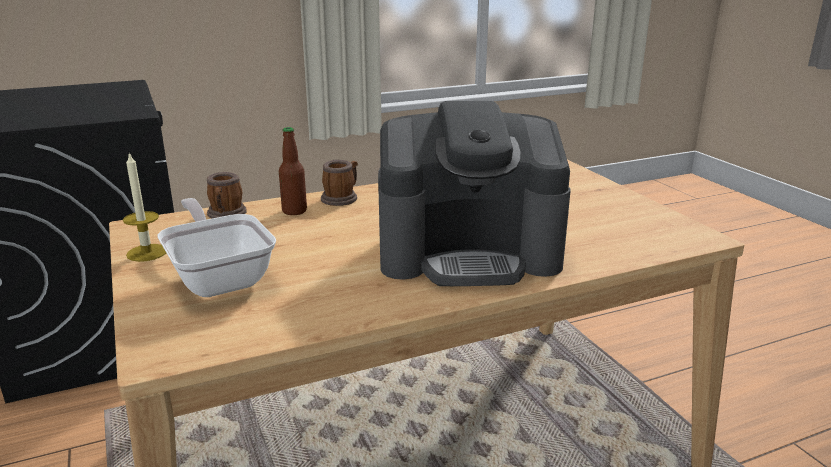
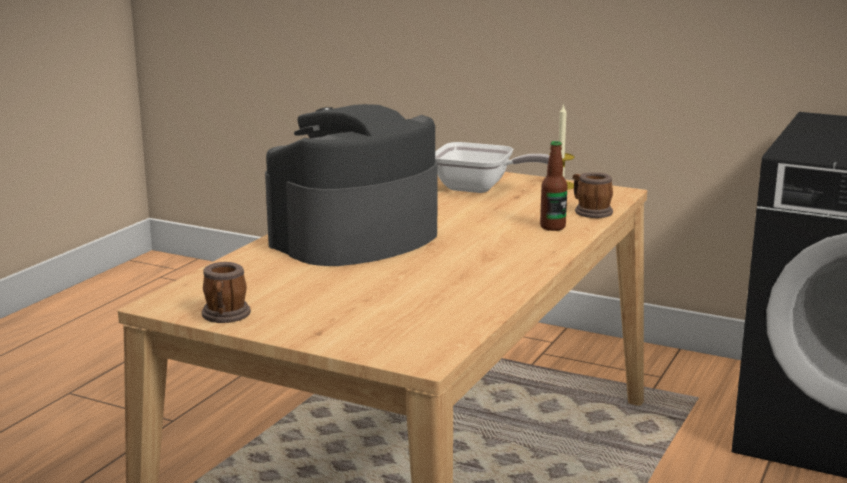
camera: 140 degrees right, 5 degrees down
mug [321,160,358,206] -> mug moved to [202,262,251,323]

